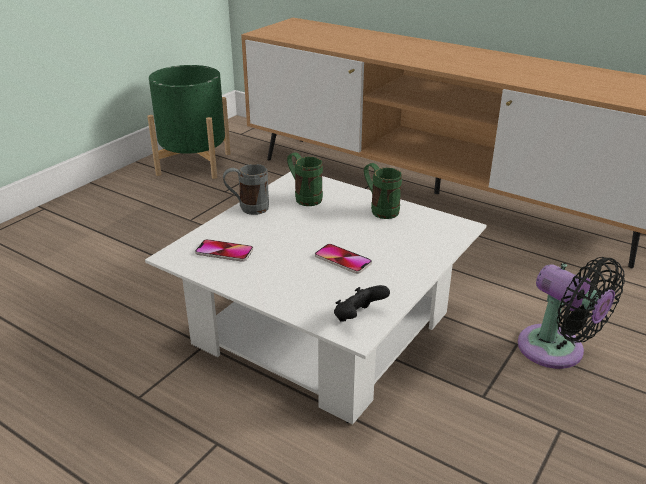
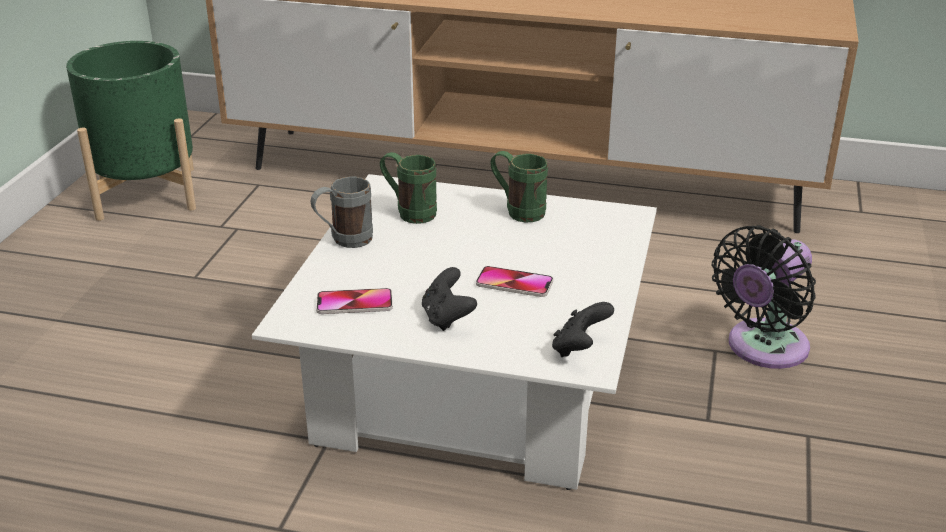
camera: 20 degrees left, 0 degrees up
black fan [518,257,625,369] -> black fan turned 105 degrees clockwise [712,225,816,369]
none -> black game controller [422,267,477,331]

